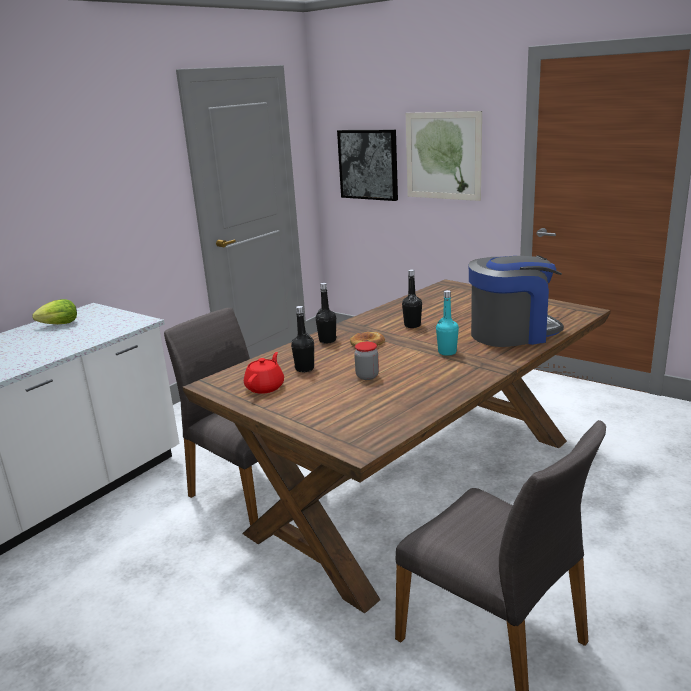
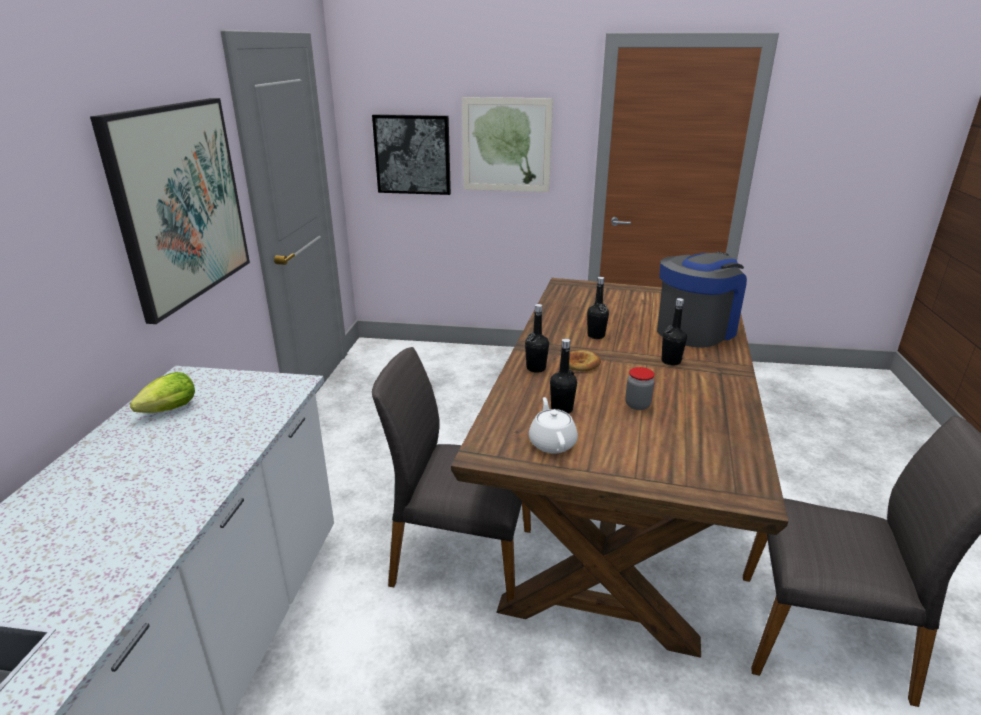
camera: 30 degrees left, 5 degrees up
red teapot [244,352,284,394] -> white teapot [529,397,578,453]
turquoise bottle [436,290,459,356] -> black bottle [662,298,687,366]
none -> picture [90,98,250,324]

